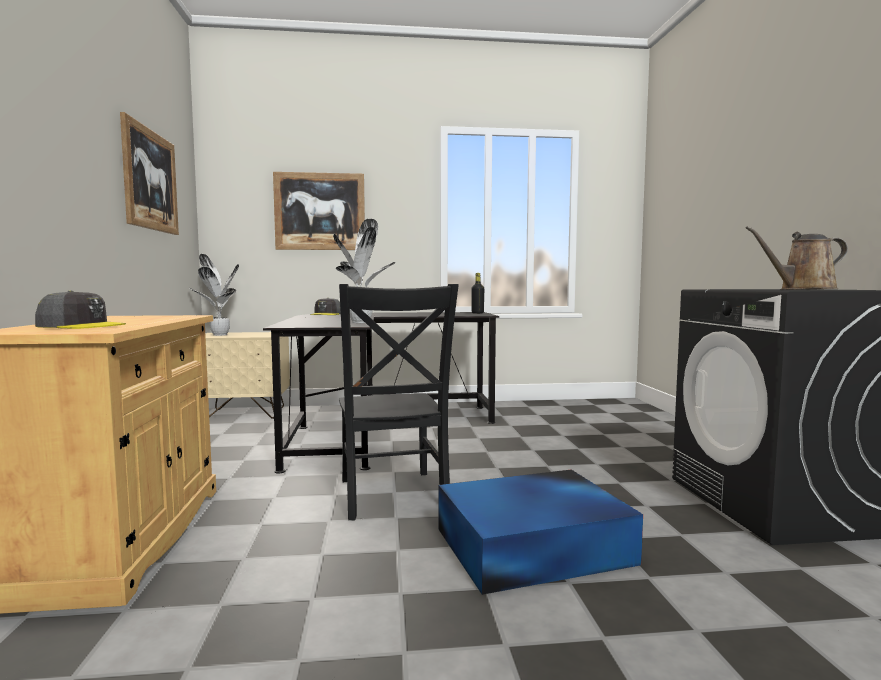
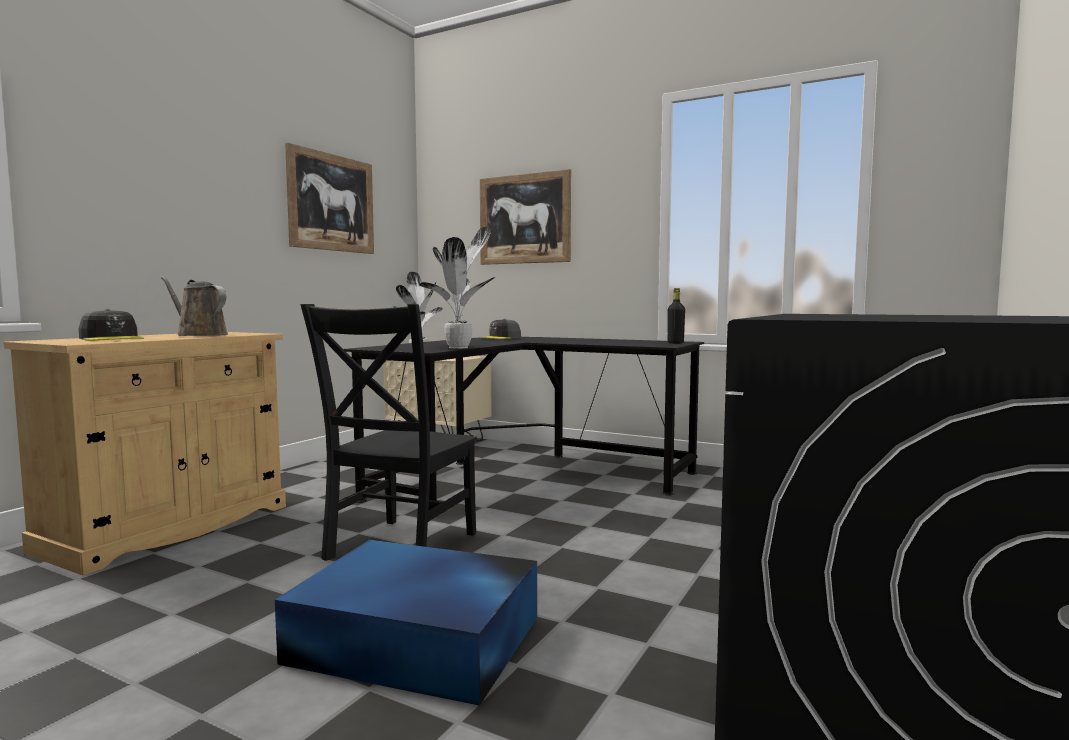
camera: 35 degrees right, 0 degrees up
brown watering can [746,226,848,290] -> brown watering can moved to [160,276,228,336]

